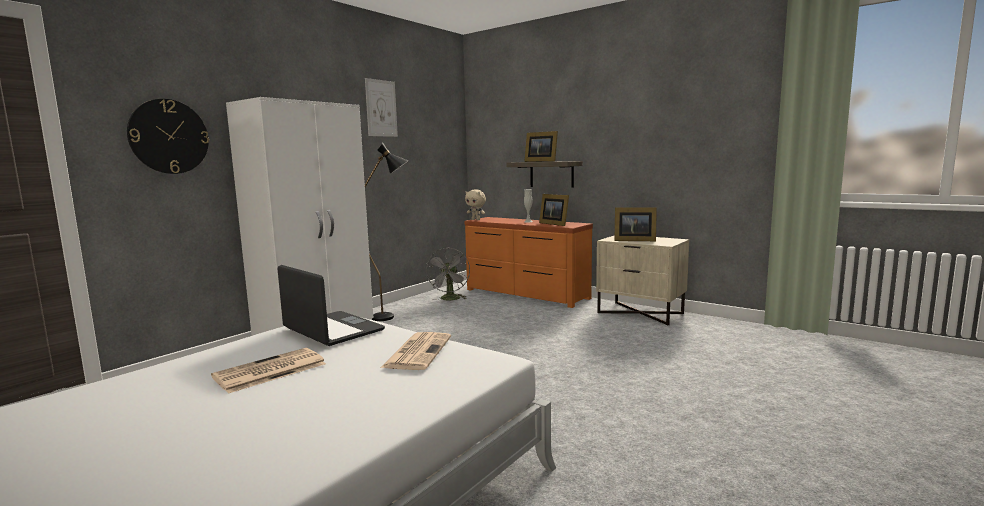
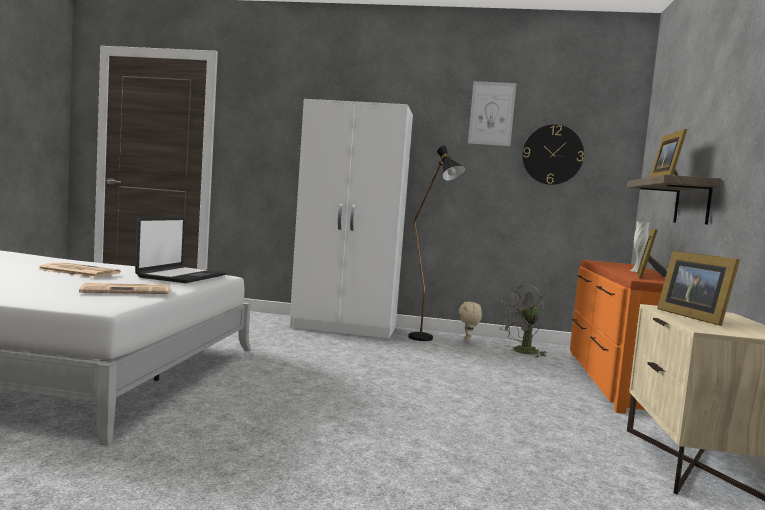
camera: 60 degrees right, 5 degrees down
wall clock [127,99,209,174] -> wall clock moved to [522,124,584,185]
beige plush toy [465,190,486,220] -> beige plush toy moved to [459,302,482,342]

